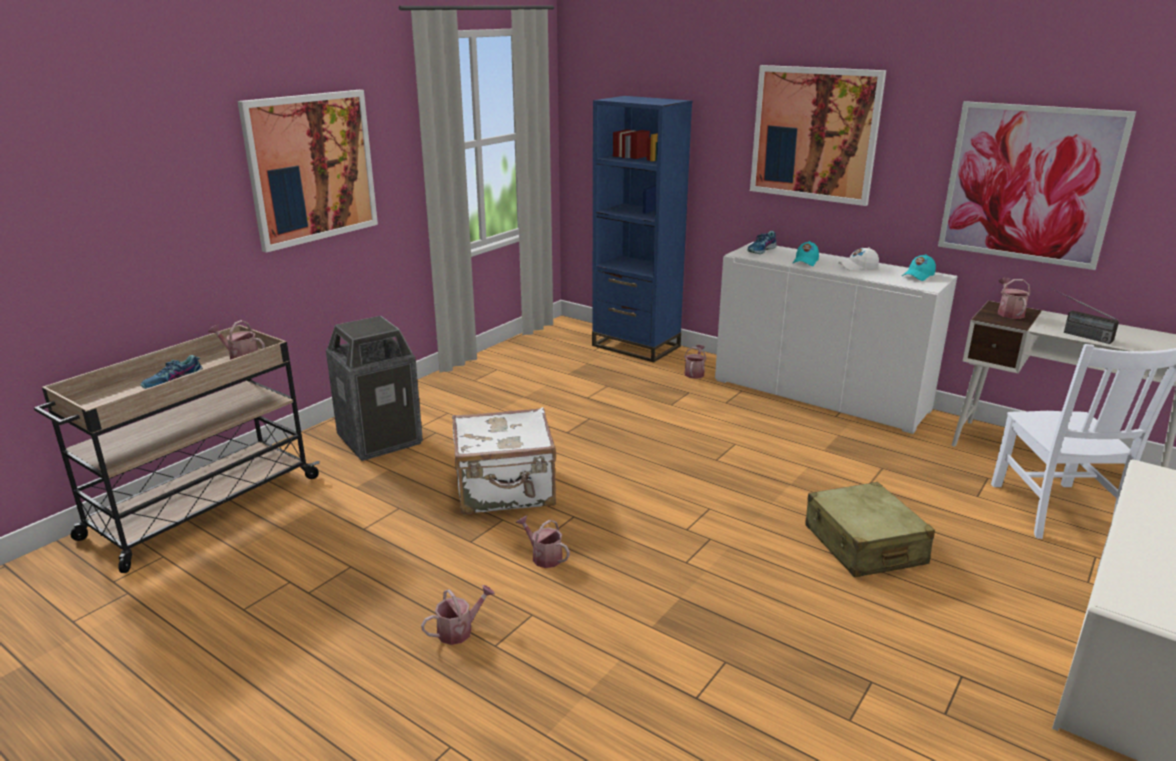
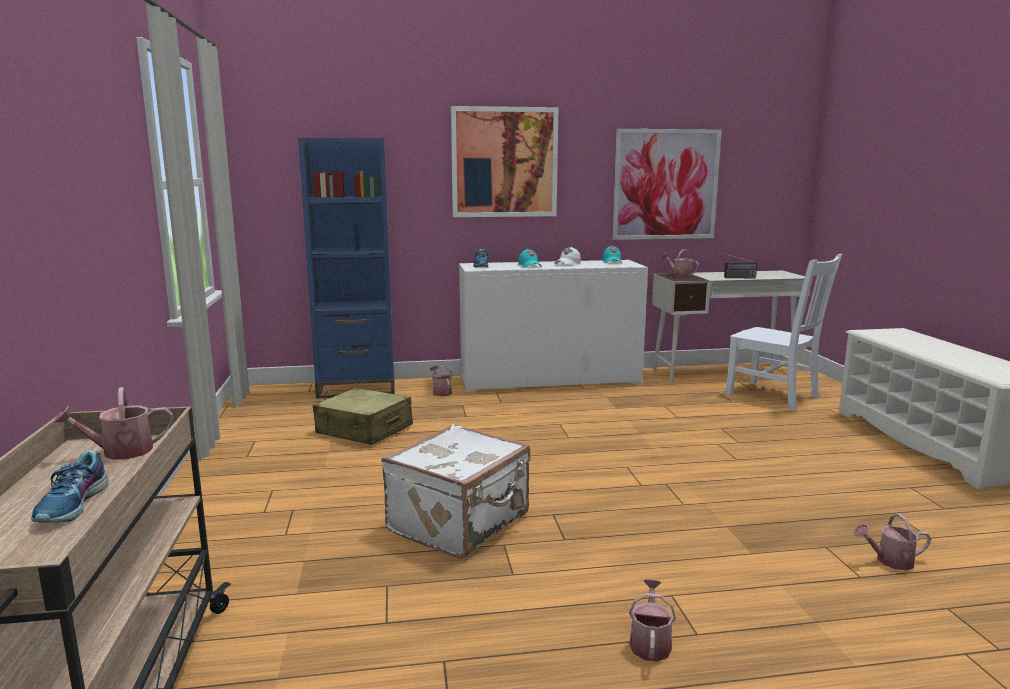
camera: 45 degrees left, 10 degrees down
picture [238,90,378,253] -> none
trash can [326,316,423,461] -> none
watering can [516,515,570,568] -> watering can moved to [854,514,931,570]
beige suitcase [805,482,935,577] -> beige suitcase moved to [313,388,413,445]

